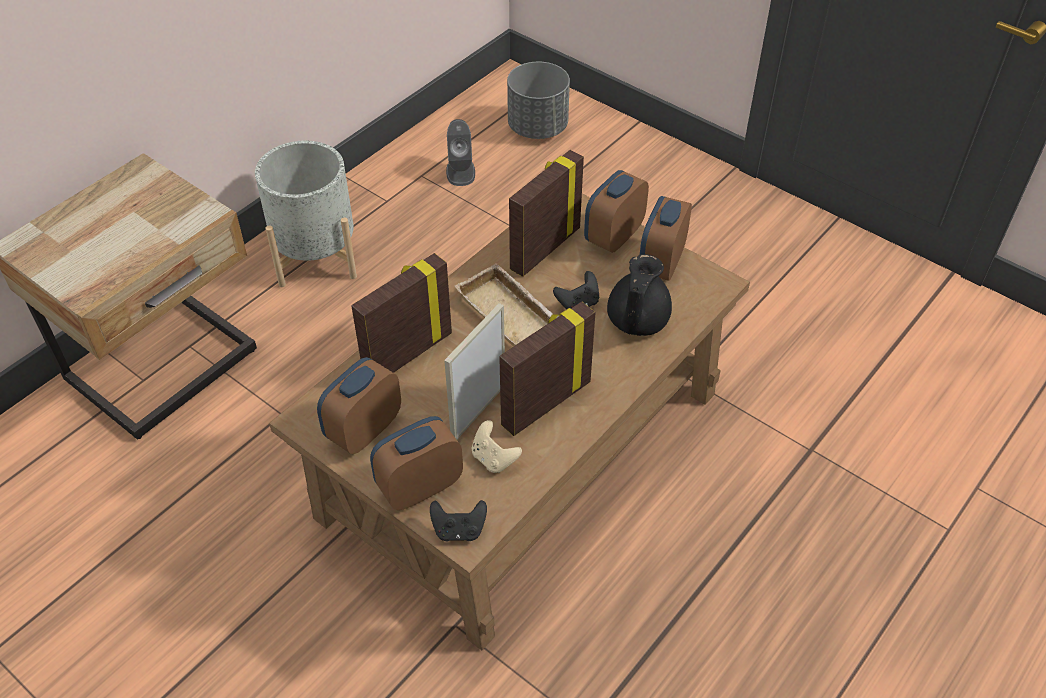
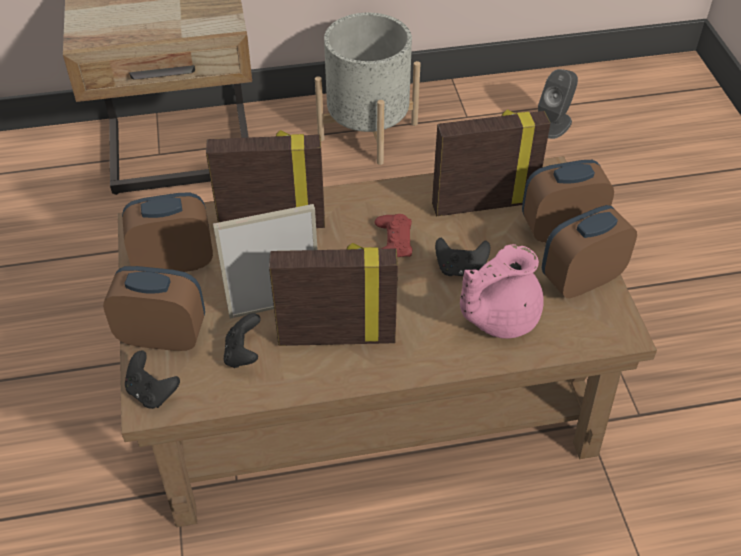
camera: 40 degrees right, 0 degrees up
beige tray [454,263,553,347] -> red game controller [375,214,412,257]
beige game controller [472,420,522,473] -> black game controller [224,313,261,368]
grey planter [507,62,570,139] -> none
black teapot [607,254,672,336] -> pink teapot [460,244,544,339]

